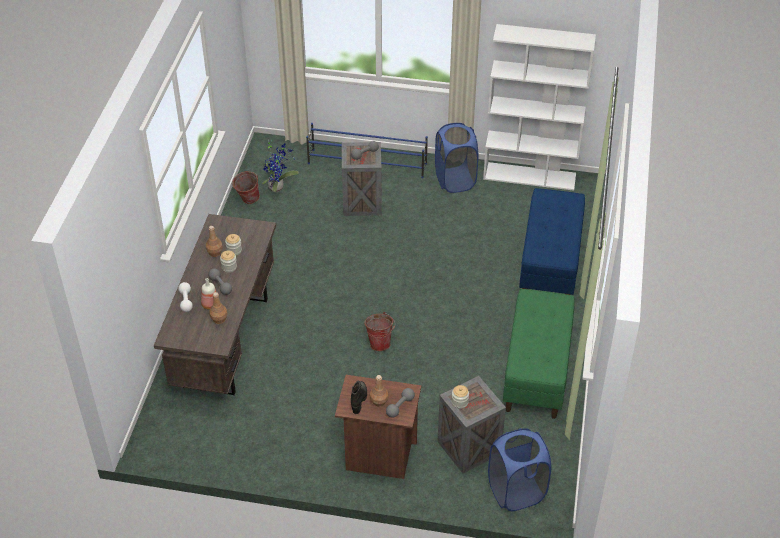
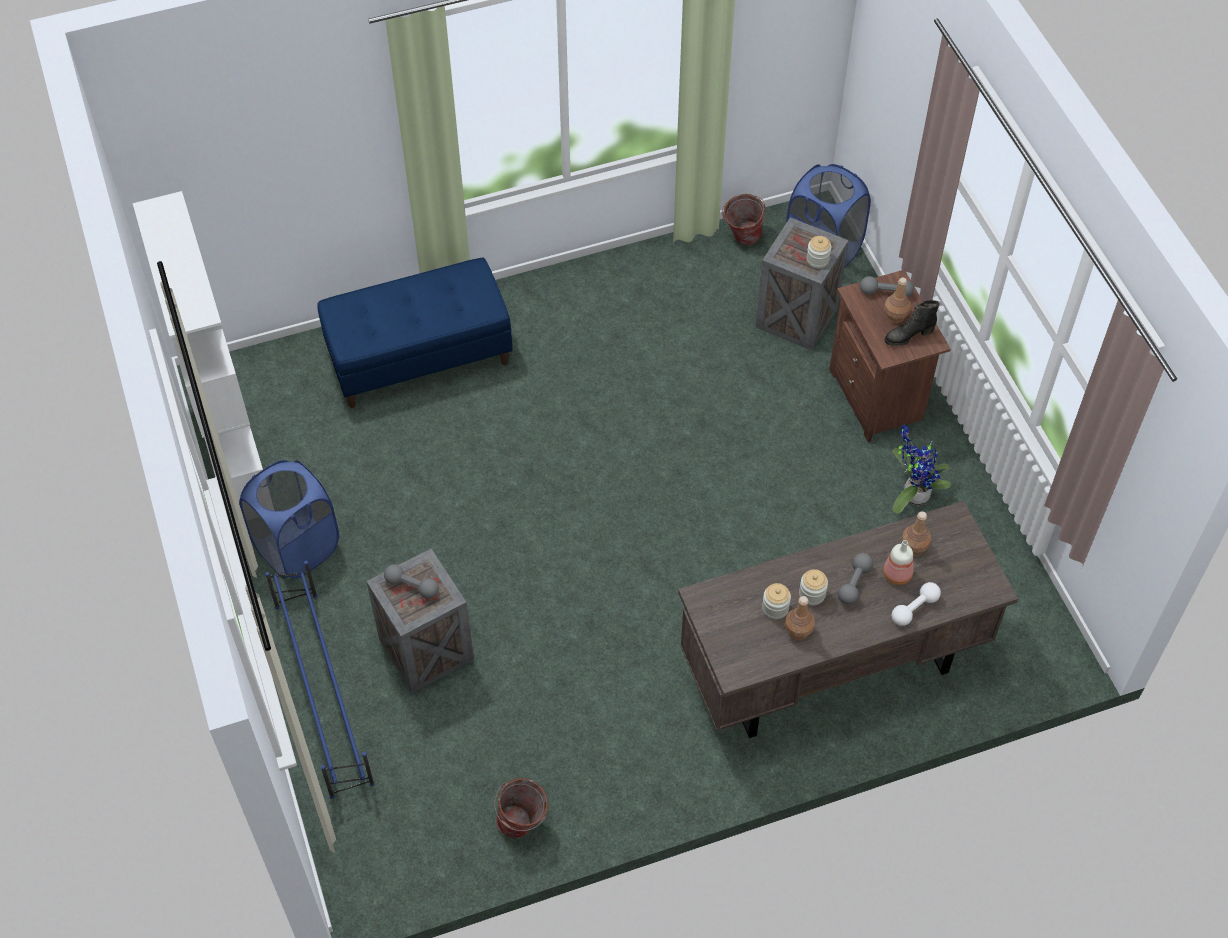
camera: 120 degrees left, 10 degrees up
potted plant [262,140,299,192] -> potted plant moved to [892,425,951,514]
bucket [364,312,395,351] -> bucket moved to [722,194,765,245]
green bench [503,289,575,419] -> none

